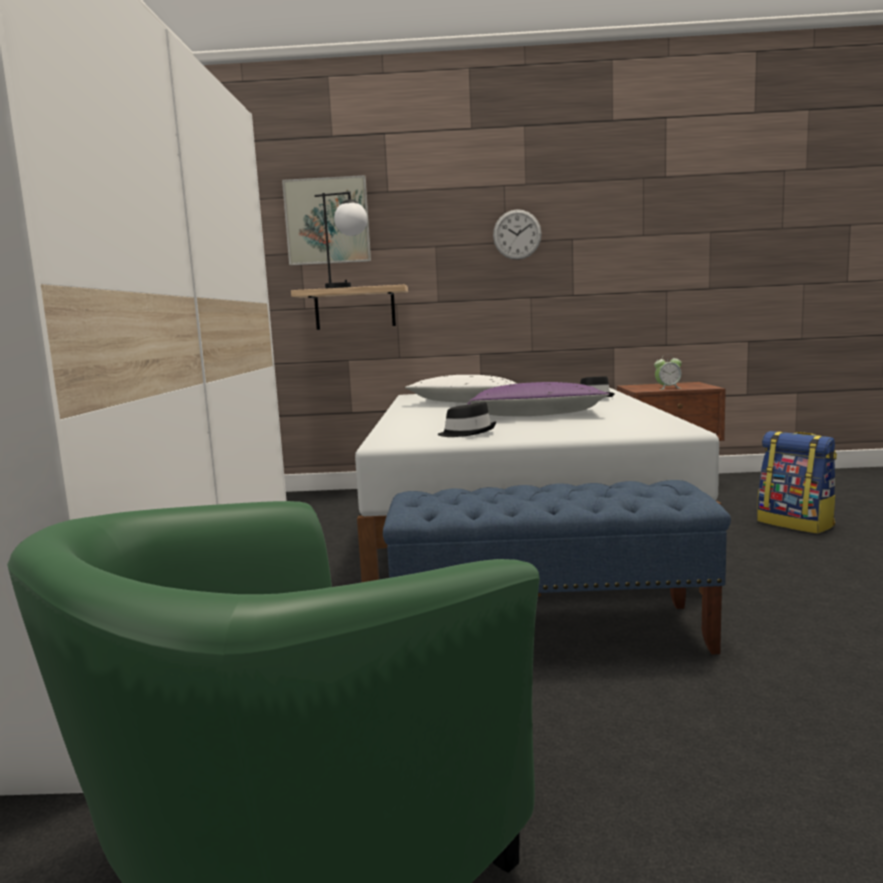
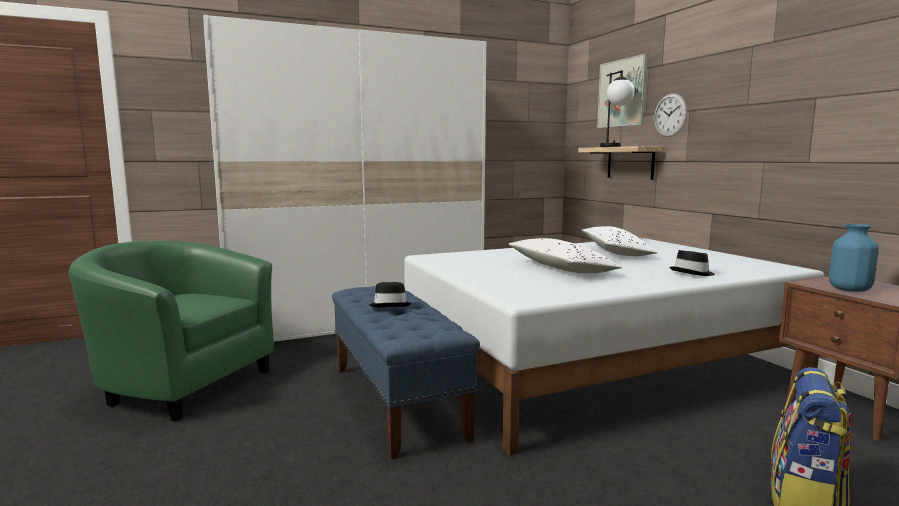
camera: 65 degrees right, 0 degrees up
black hat [437,402,496,437] -> black hat moved to [369,282,411,307]
purple pillow [467,382,610,416] -> white pillow [508,238,622,273]
wall clock [493,209,542,260] -> wall clock moved to [654,93,687,137]
alarm clock [654,354,682,390] -> blue vase [829,224,879,292]

